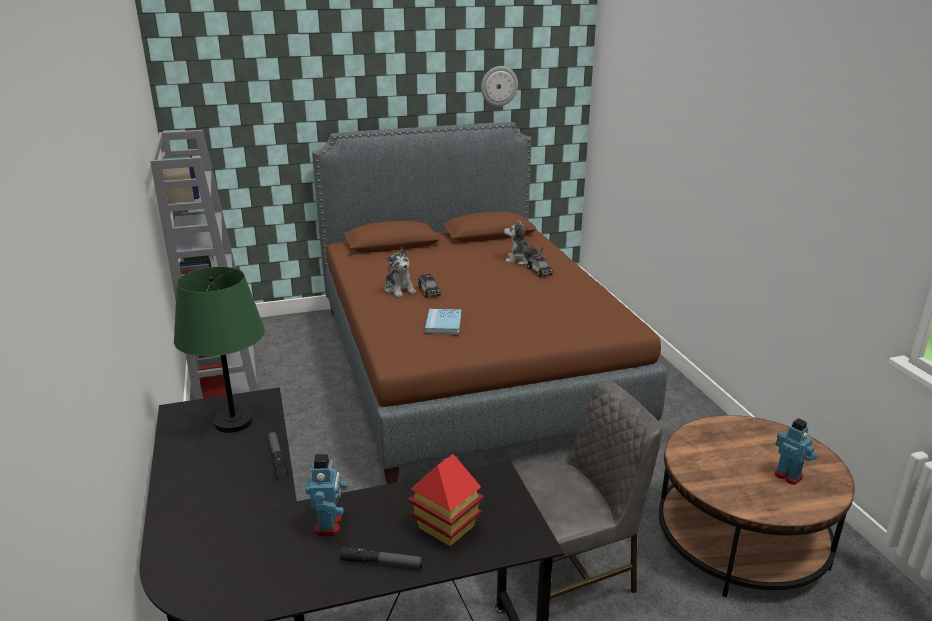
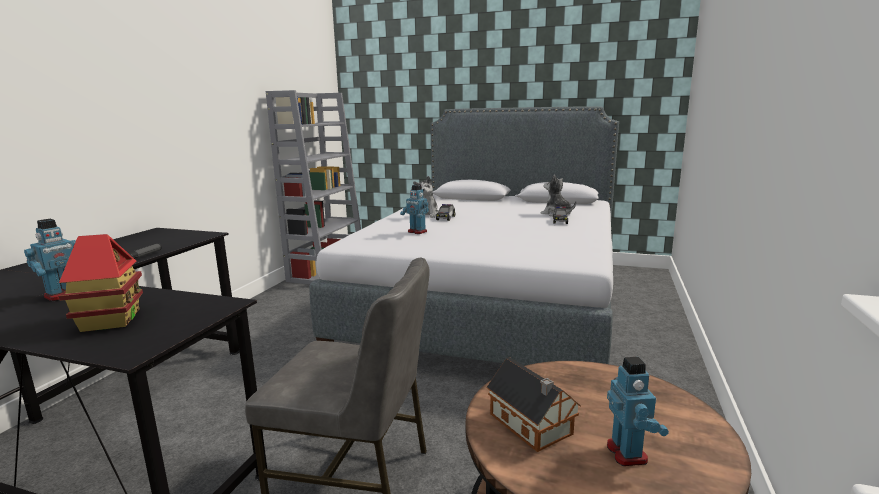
camera: 35 degrees right, 10 degrees down
green table lamp [174,267,265,433] -> none
brown bed [312,122,667,484] -> grey bed [309,107,619,366]
flashlight [340,546,424,568] -> none
blue book [425,309,461,334] -> toy robot [400,185,429,234]
wall clock [481,66,518,106] -> none
none -> toy house [487,357,581,452]

